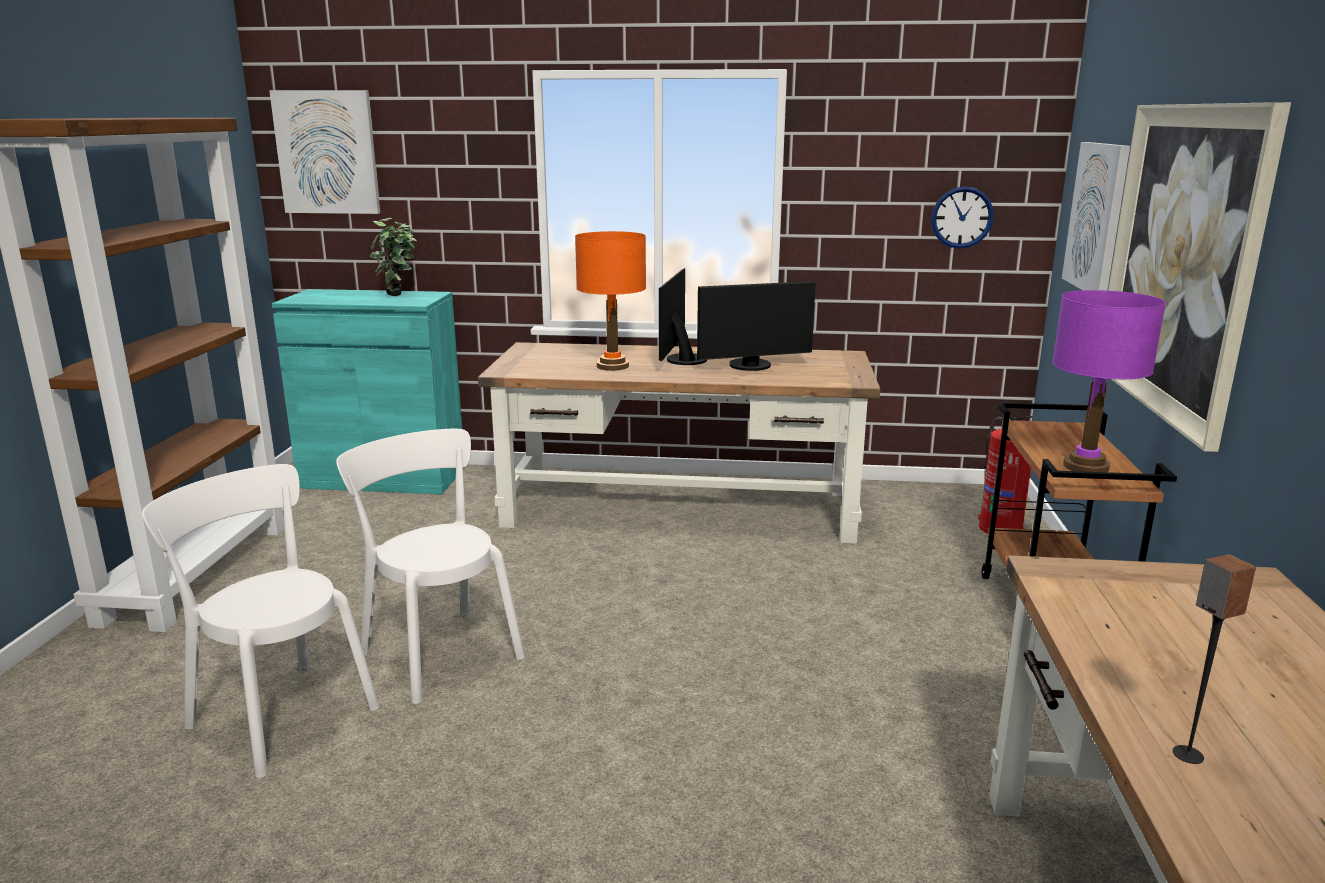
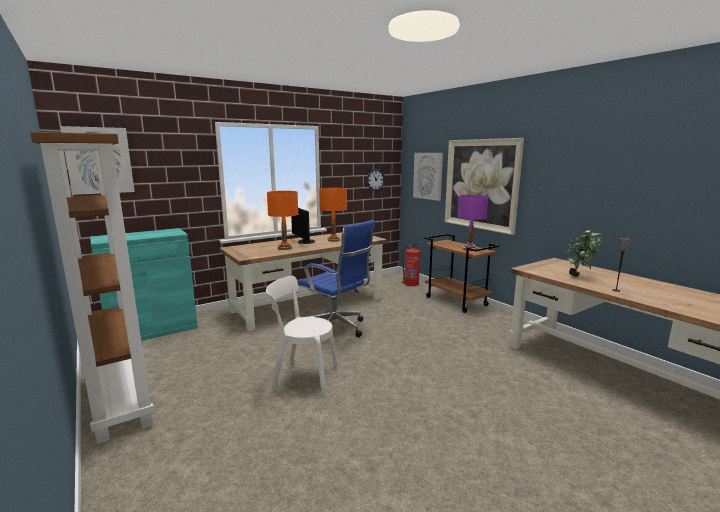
camera: 40 degrees left, 5 degrees down
white chair [142,464,379,778] -> none
potted plant [370,218,417,296] -> potted plant moved to [566,230,603,277]
monitor [697,281,816,371] -> orange table lamp [319,187,347,242]
none -> blue office chair [298,220,375,342]

